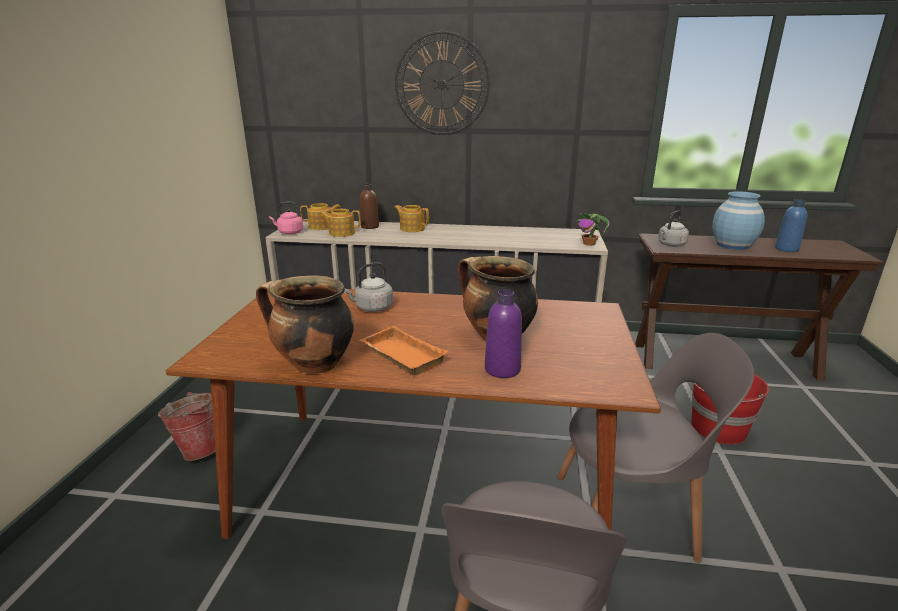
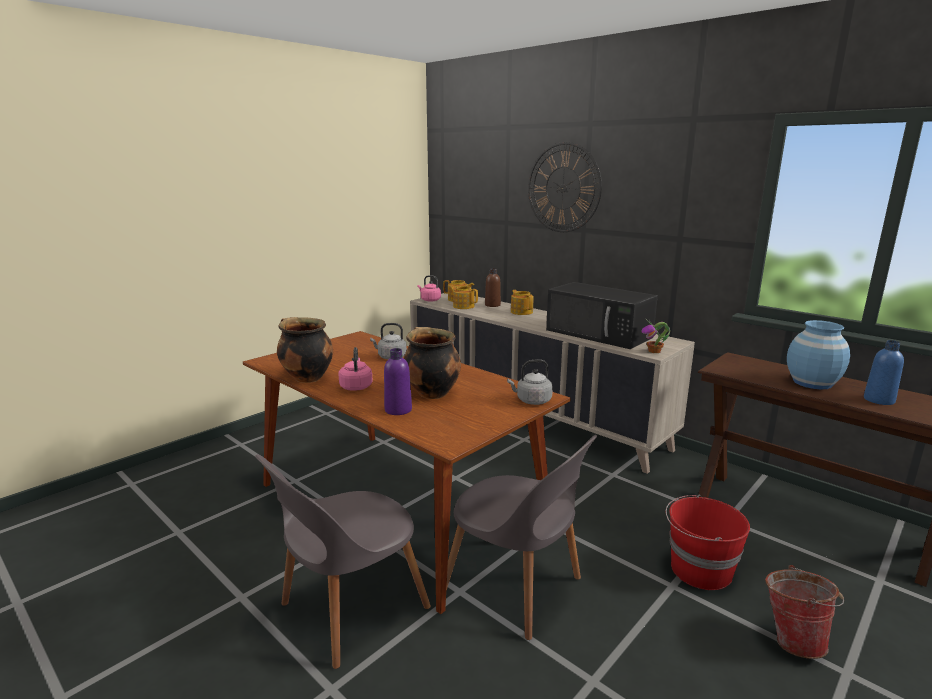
camera: 35 degrees right, 5 degrees down
bucket [158,392,215,461] -> bucket moved to [765,565,844,659]
orange tray [360,326,448,375] -> pink kettle [338,347,373,391]
grey kettle [658,210,689,247] -> grey kettle moved to [507,359,553,405]
none -> black microwave [546,282,658,349]

